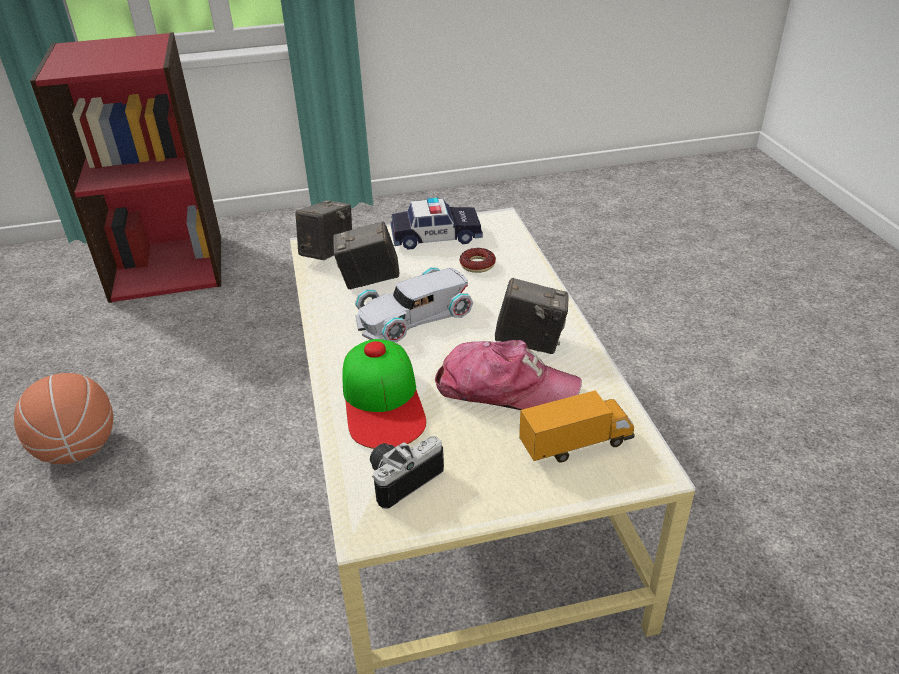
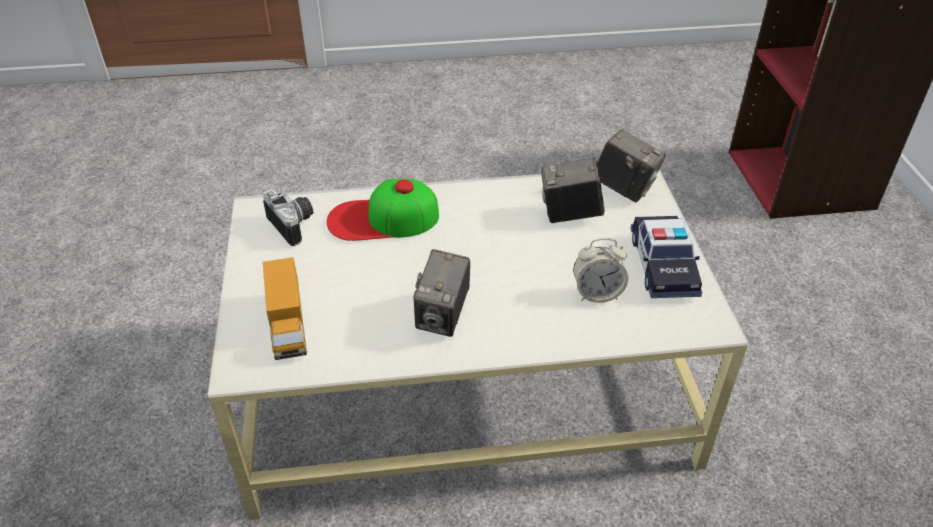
camera: 95 degrees right, 5 degrees up
basketball [14,373,113,464] -> none
camera [333,221,399,289] -> camera turned 90 degrees counterclockwise [541,158,604,223]
white toy car [355,267,473,343] -> none
cap [435,340,582,410] -> none
donut [460,248,496,273] -> alarm clock [573,238,628,303]

